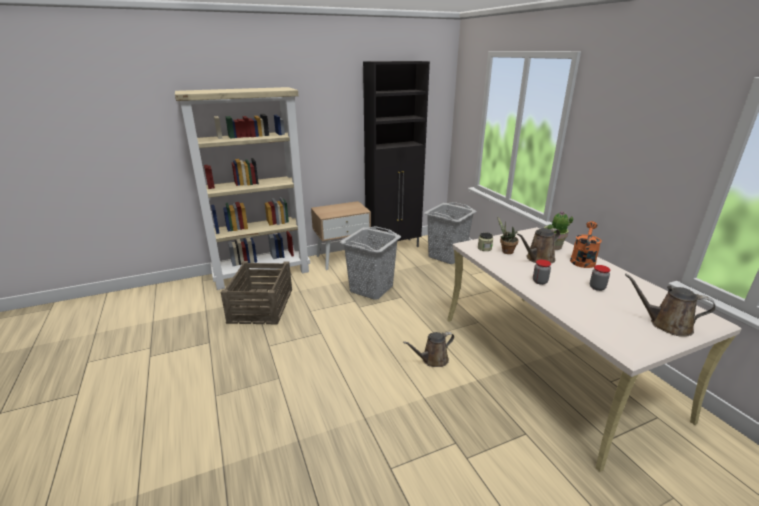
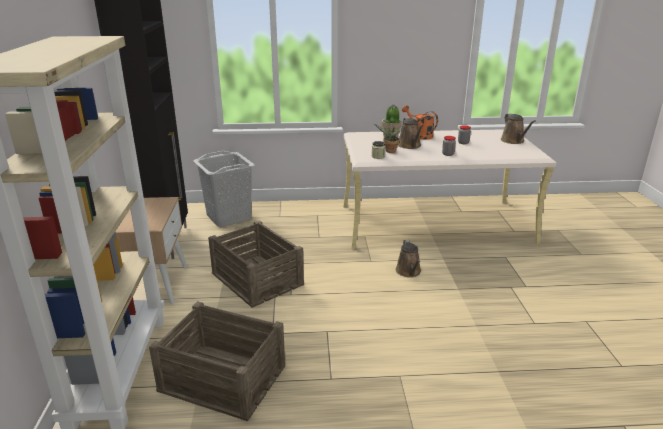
camera: 70 degrees left, 0 degrees up
grey laundry basket [340,226,401,300] -> crate [208,220,304,308]
brown watering can [625,274,716,337] -> brown watering can turned 60 degrees counterclockwise [501,113,535,144]

